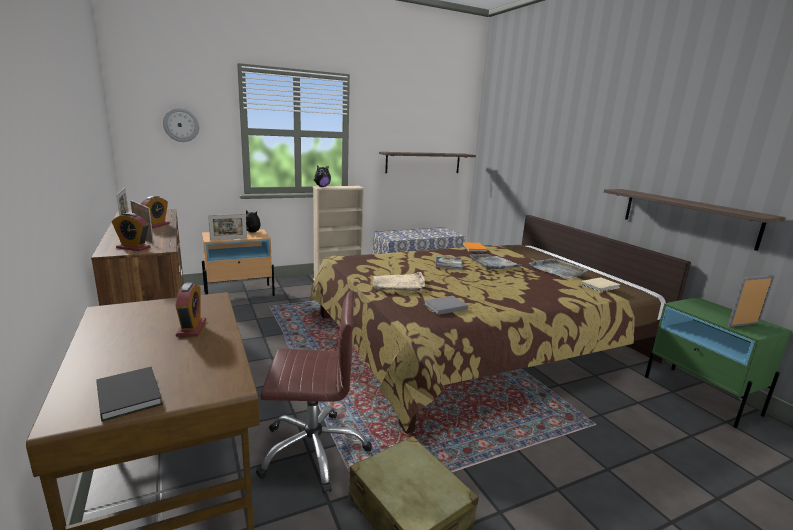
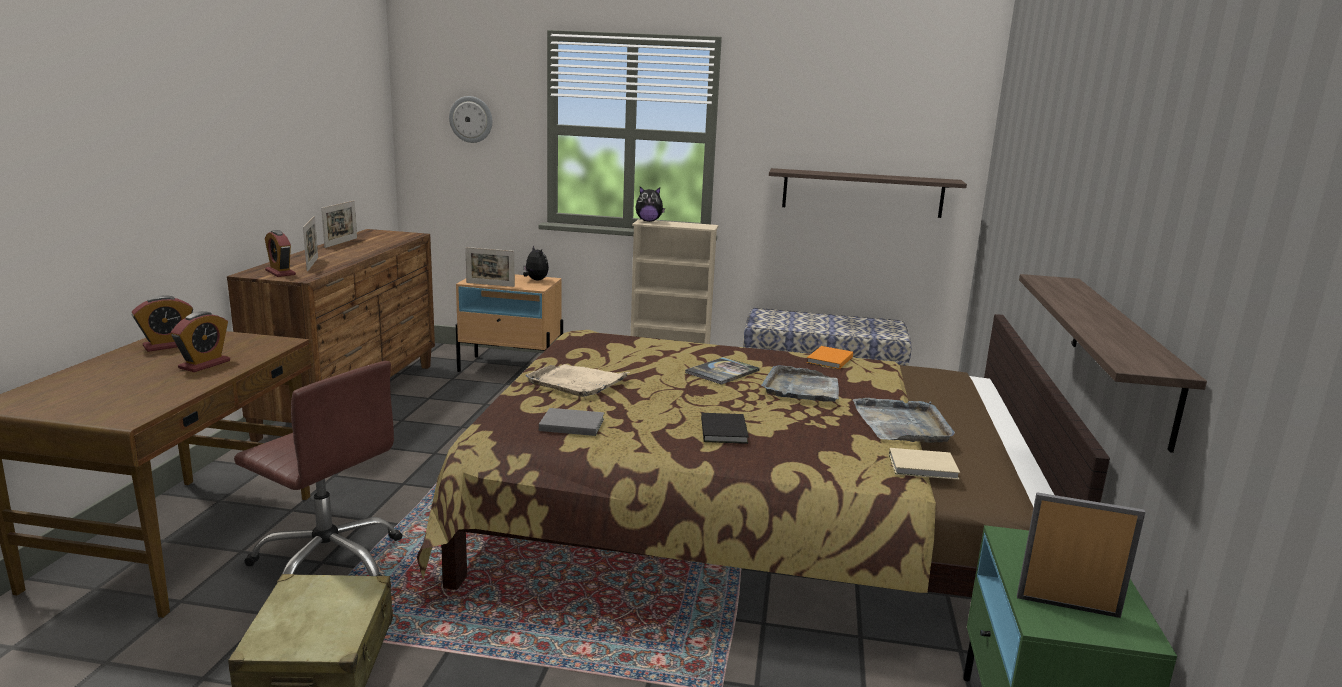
camera: 35 degrees right, 0 degrees up
black book [96,367,162,422] -> black book moved to [701,413,749,444]
alarm clock [141,196,170,228] -> alarm clock moved to [132,295,193,352]

